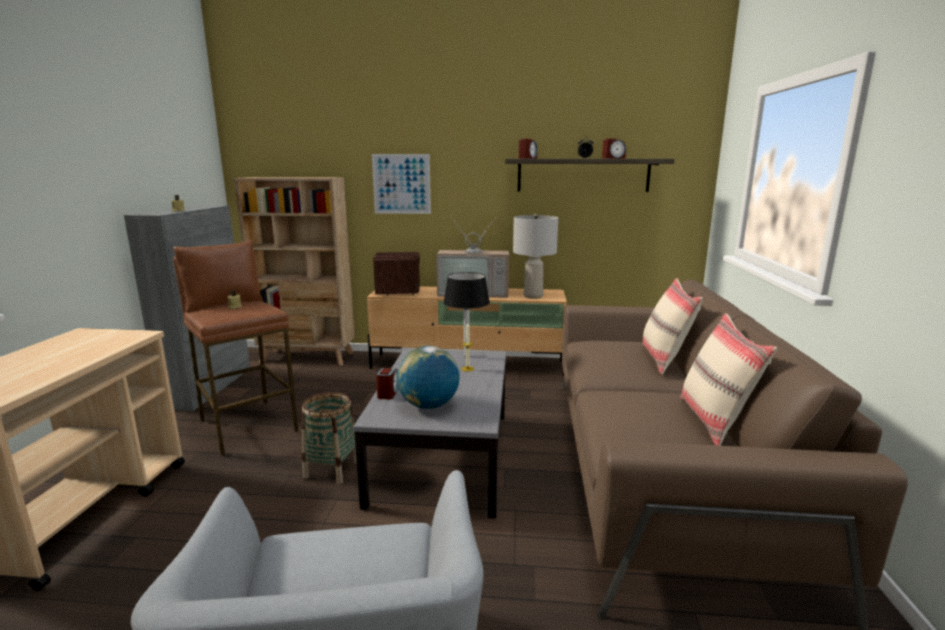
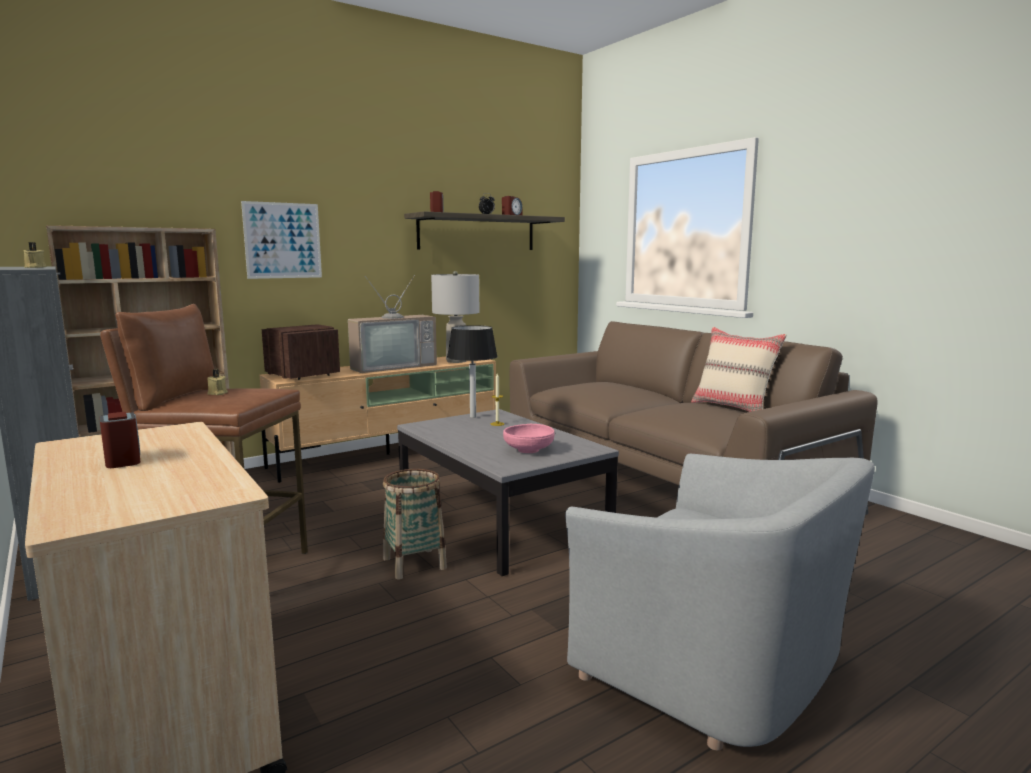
camera: 40 degrees left, 5 degrees down
alarm clock [376,368,399,399] -> alarm clock moved to [100,412,141,468]
globe [397,346,460,409] -> pink bowl [503,424,555,453]
beige pillow [642,278,703,374] -> none

